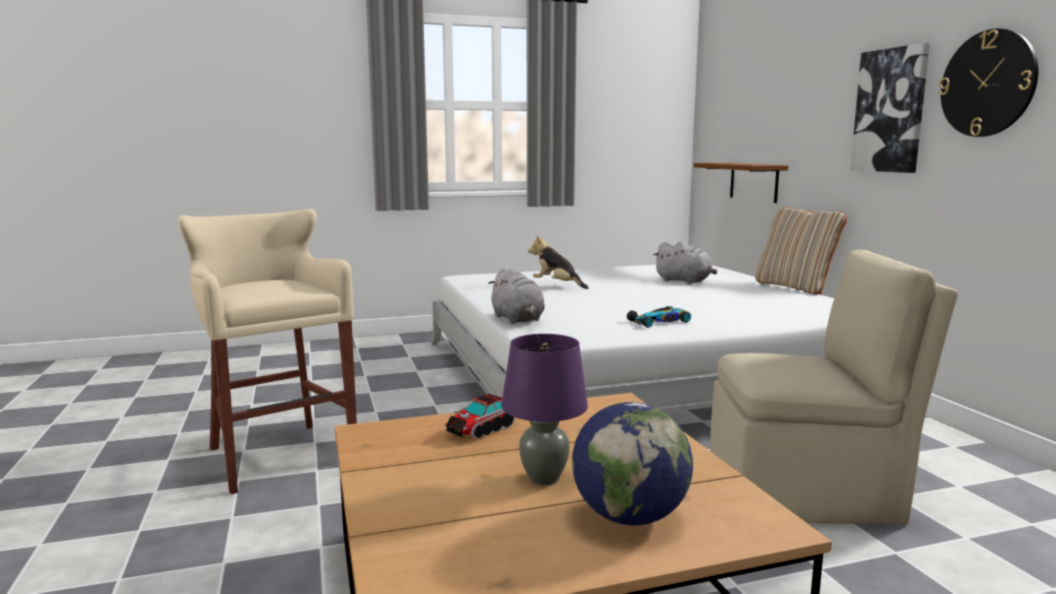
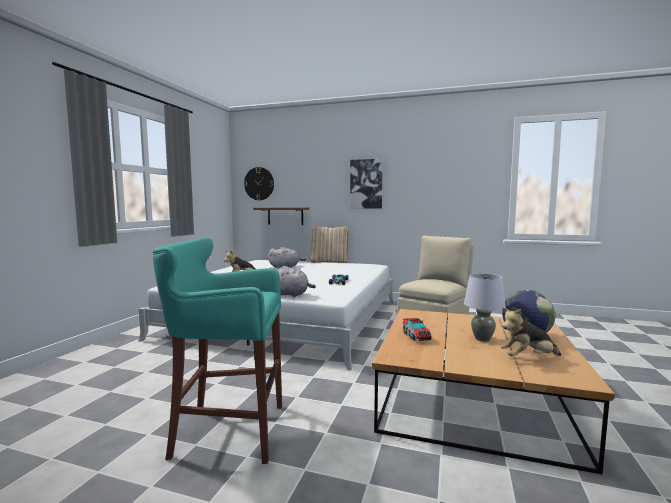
camera: 55 degrees left, 5 degrees down
beige stool [177,209,357,494] -> turquoise stool [153,237,282,464]
purple table lamp [501,334,588,485] -> grey table lamp [464,273,506,342]
wall clock [939,29,1038,137] -> wall clock moved to [244,167,274,200]
none -> plush toy [500,307,561,356]

